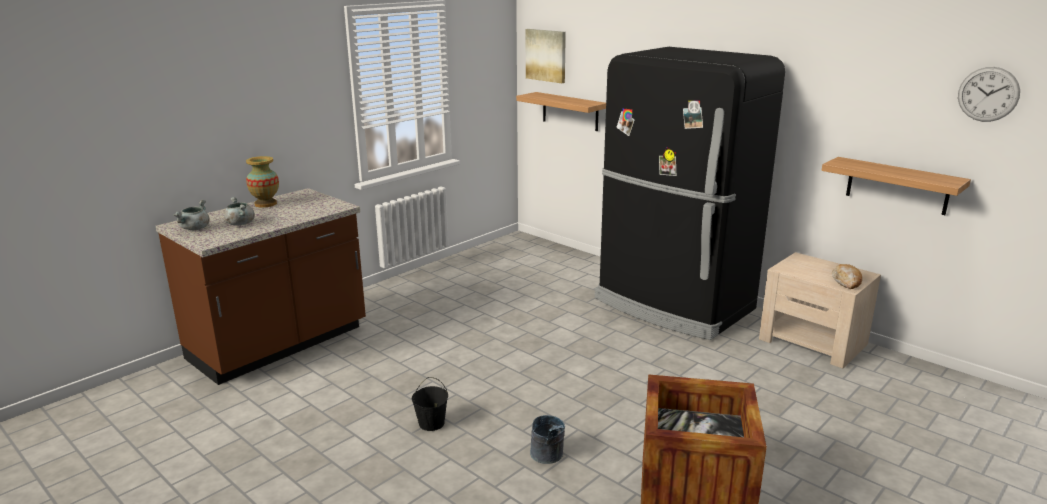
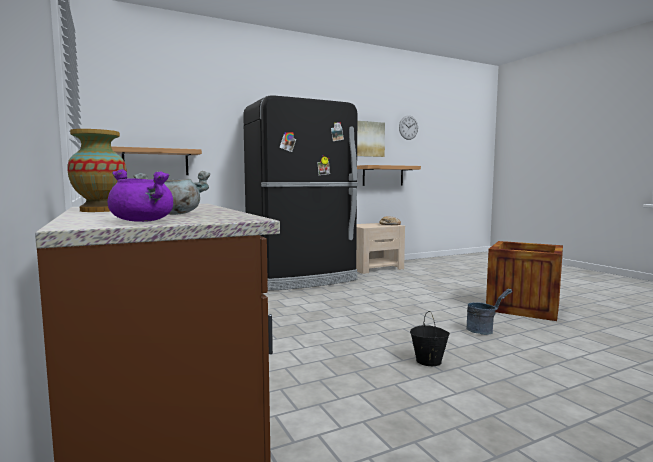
camera: 70 degrees left, 15 degrees down
grey cooking pot [174,200,210,230] -> purple cooking pot [107,169,173,222]
picture [526,29,566,83] -> picture moved to [357,121,385,157]

